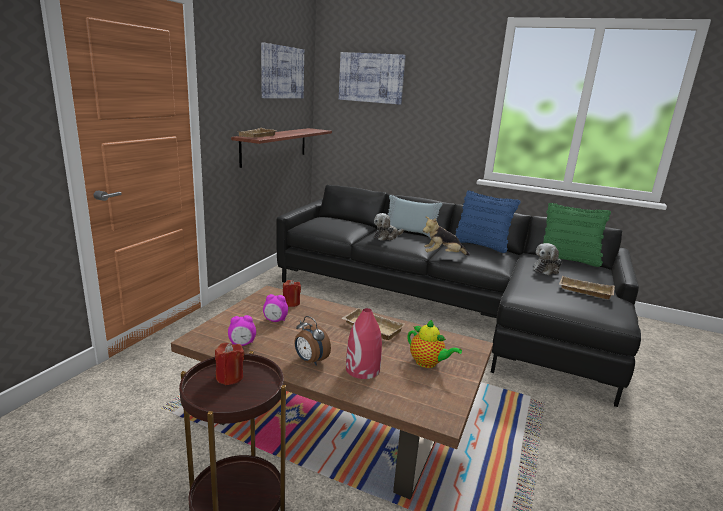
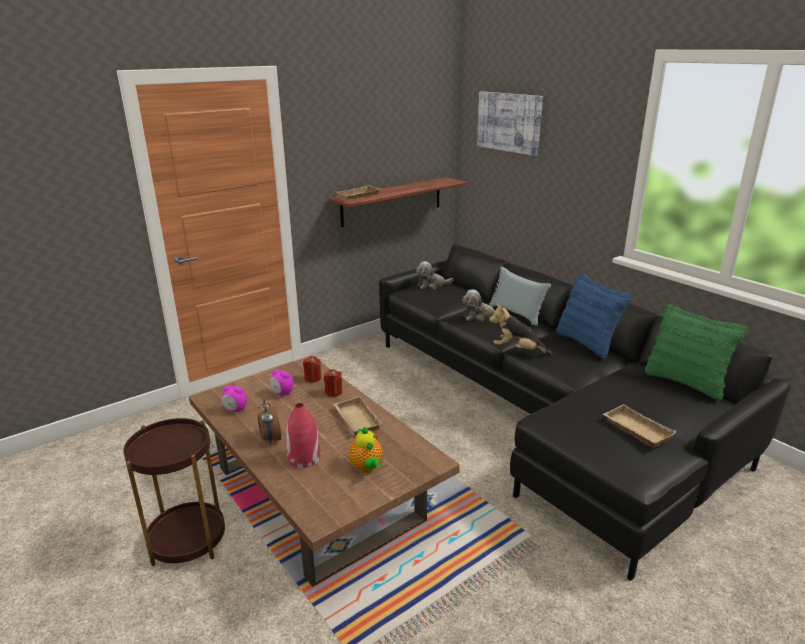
camera: 30 degrees right, 5 degrees up
red candle [215,343,244,385] -> red candle moved to [324,369,342,397]
picture [261,43,304,98] -> none
plush toy [533,243,562,275] -> plush toy moved to [416,261,453,289]

